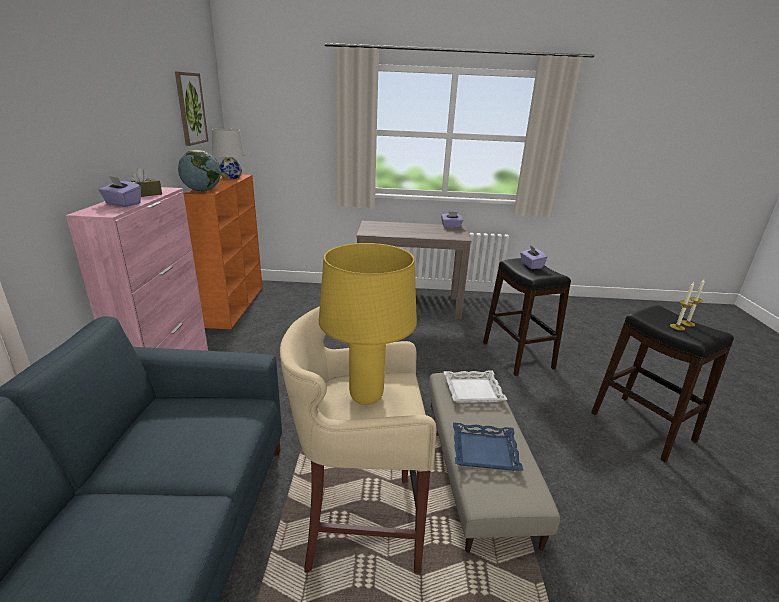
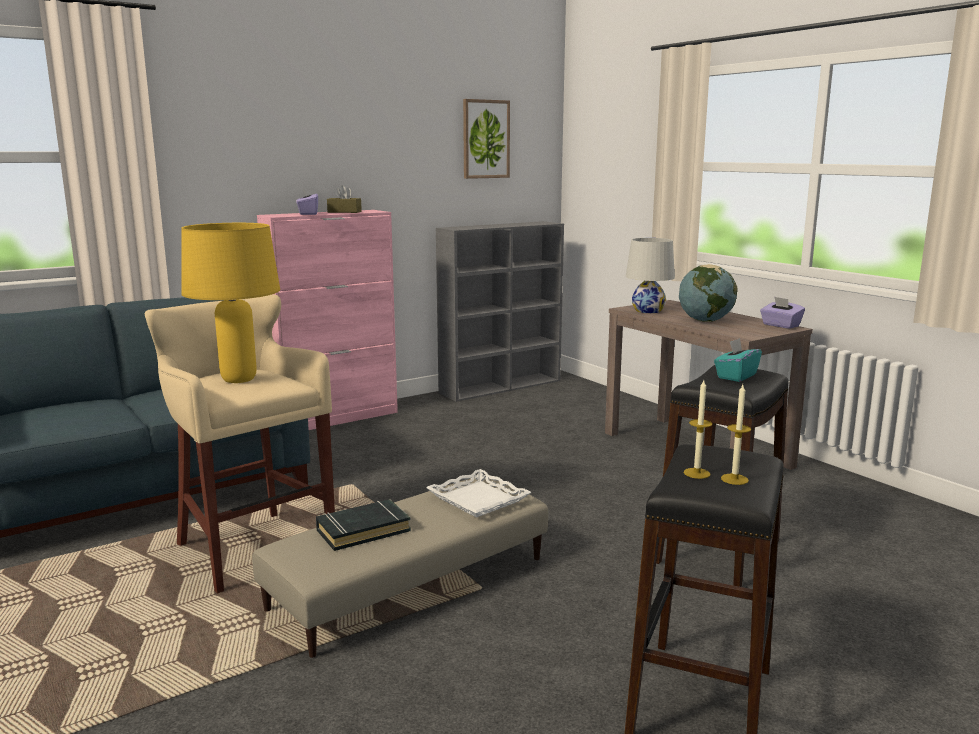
camera: 55 degrees right, 10 degrees down
globe [178,150,221,192] -> globe moved to [679,264,738,322]
orange bookcase [183,174,262,329] -> grey bookcase [436,221,564,402]
white table lamp [212,129,245,179] -> white table lamp moved to [626,238,675,313]
blue tray [453,422,523,471] -> black book [316,499,411,551]
purple tissue box [520,245,547,269] -> turquoise tissue box [714,338,762,382]

